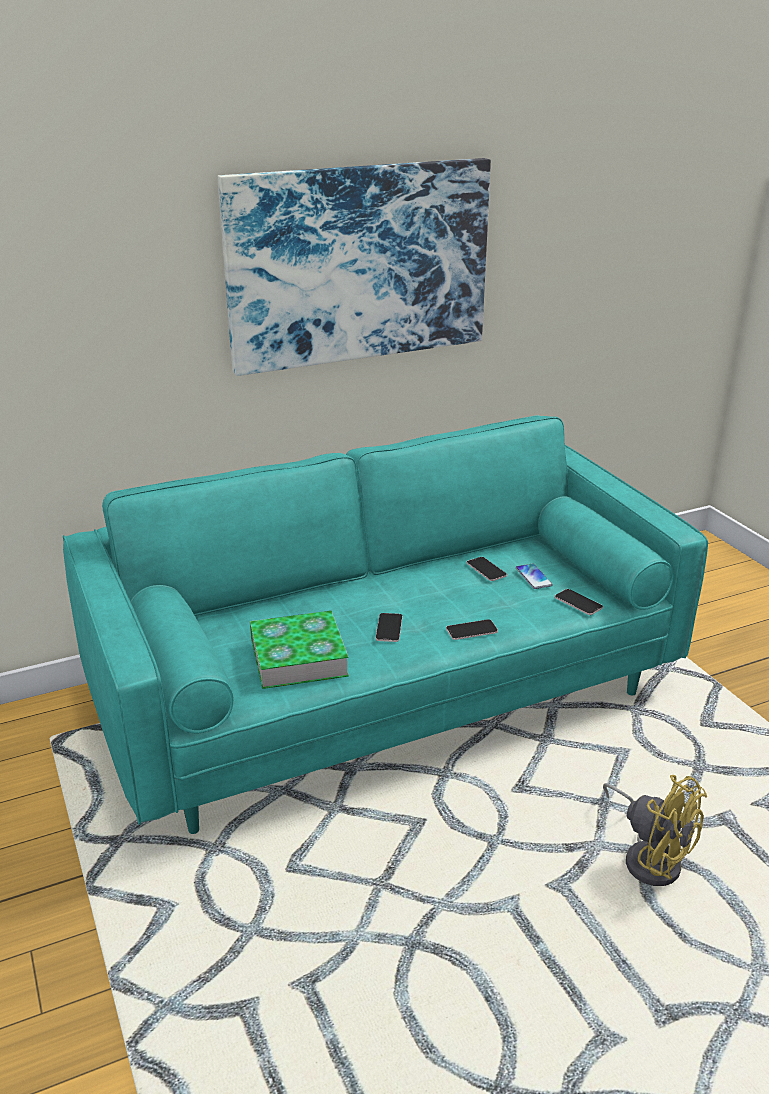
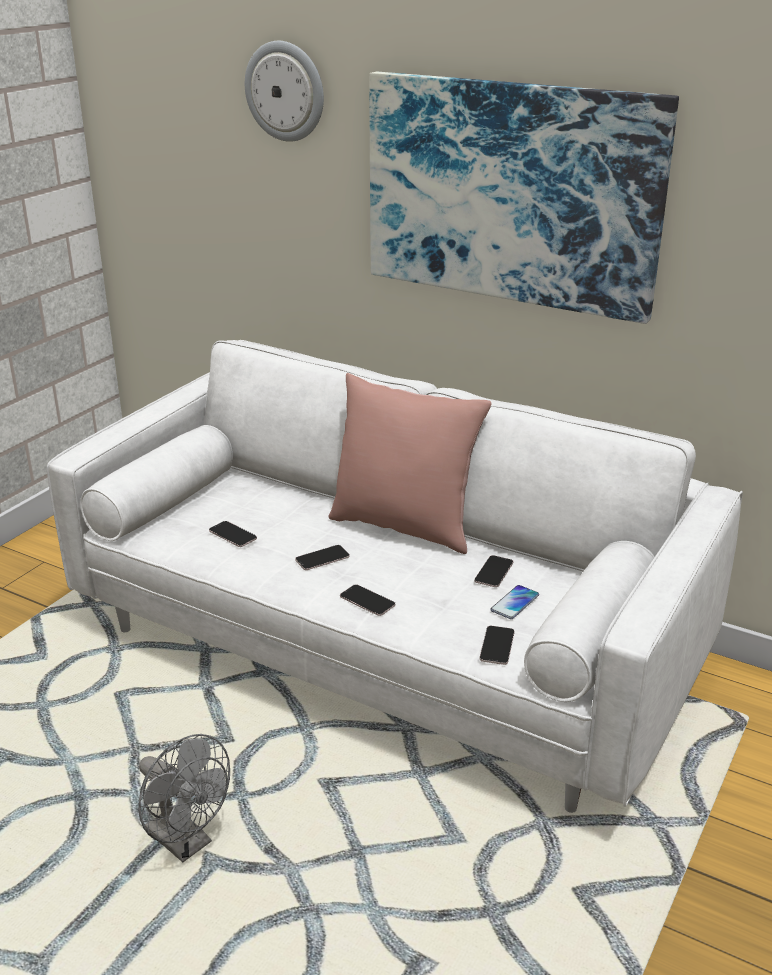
camera: 55 degrees right, 0 degrees up
turquoise sofa [63,415,708,834] -> white sofa [47,340,743,813]
book [250,611,349,689] -> phone [209,521,257,547]
yellow fan [603,775,707,886] -> none
none -> grey fan [138,734,230,862]
none -> wall clock [245,41,324,142]
none -> pink pillow [328,373,492,554]

